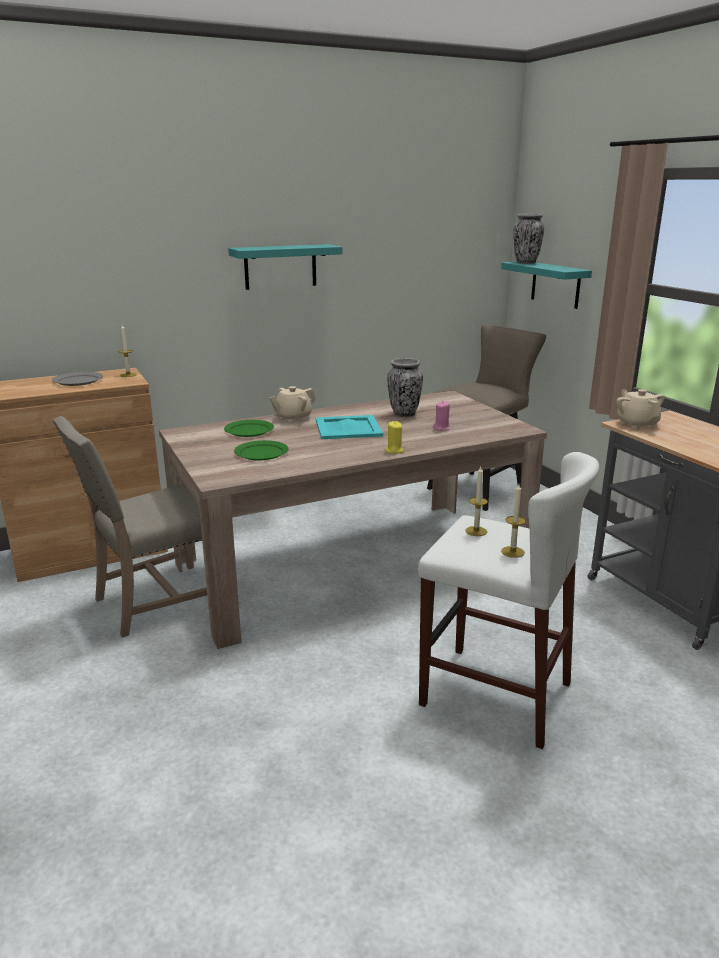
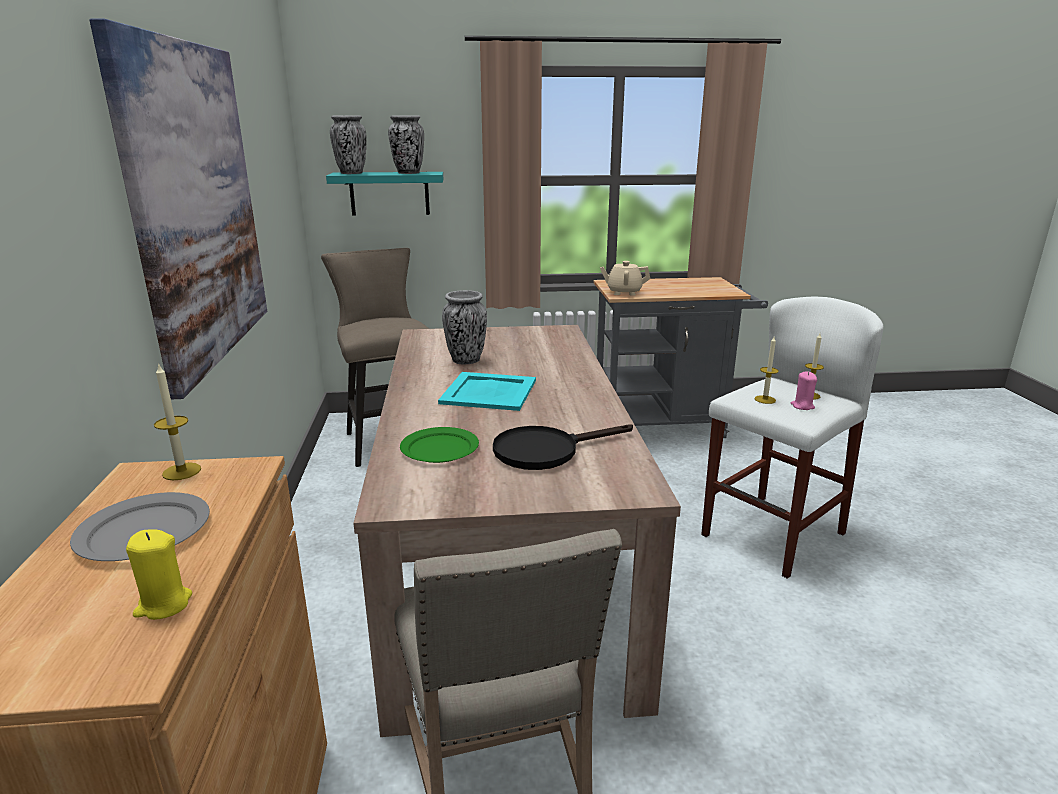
camera: 70 degrees left, 0 degrees up
turquoise shelf [228,244,342,290] -> picture [90,18,267,399]
green plate [234,440,288,460] -> black frying pan [493,425,633,470]
beige teapot [269,386,316,423] -> none
yellow candle [385,421,403,454] -> yellow candle moved to [126,529,192,620]
pink candle [433,401,450,431] -> pink candle moved to [791,372,817,410]
none -> vase [388,115,424,174]

